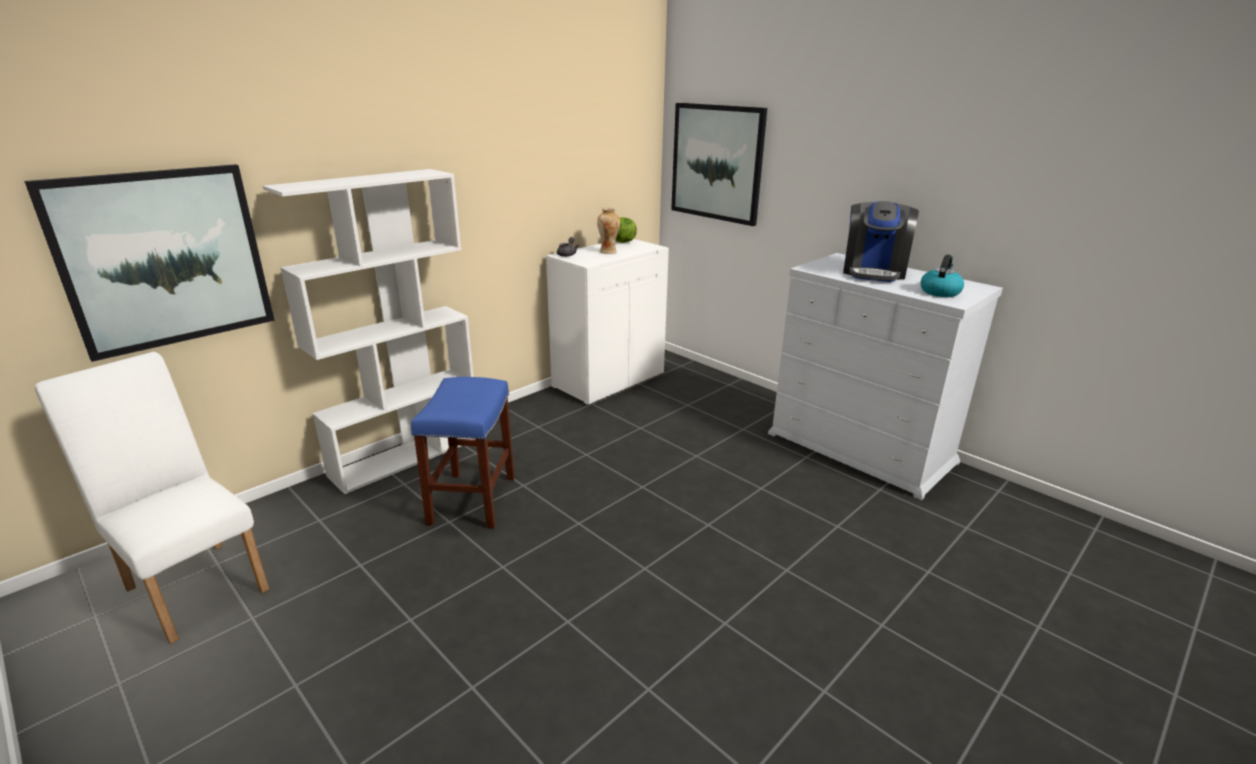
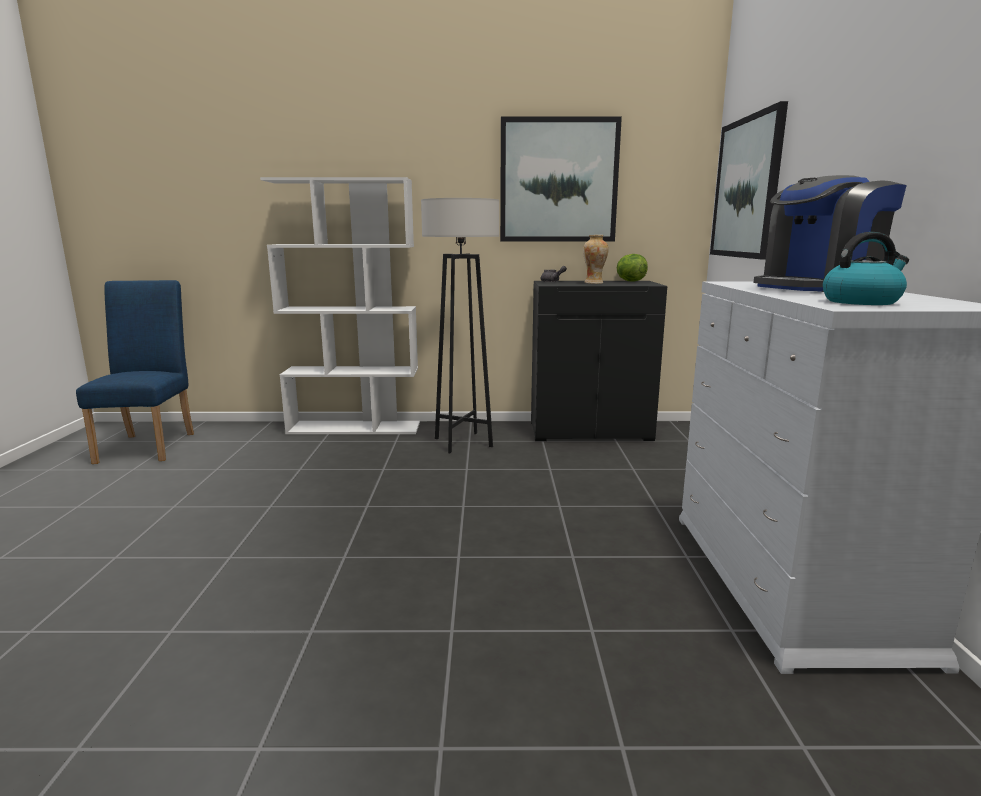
camera: 45 degrees right, 10 degrees down
picture [24,164,275,362] -> picture moved to [500,117,622,241]
white chair [35,352,269,644] -> blue chair [76,280,194,464]
blue stool [411,377,515,529] -> none
white cabinet [546,239,669,406] -> black cabinet [531,281,667,441]
none -> grey floor lamp [421,198,499,453]

